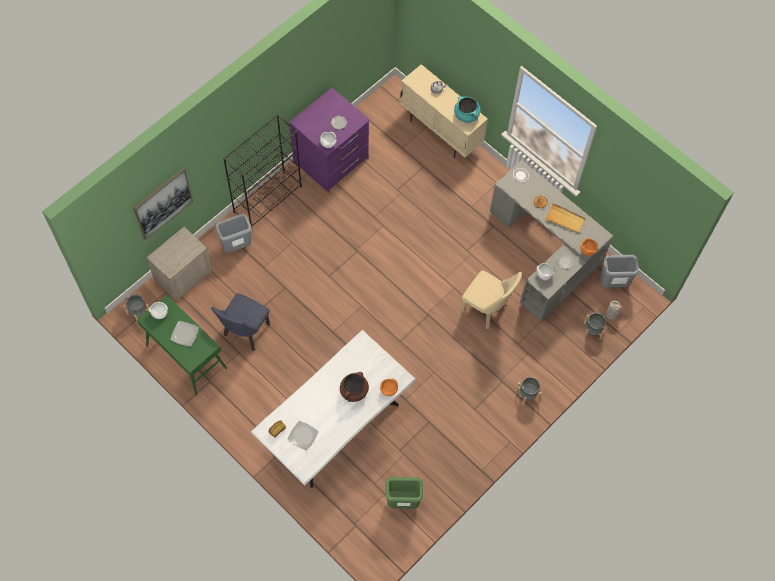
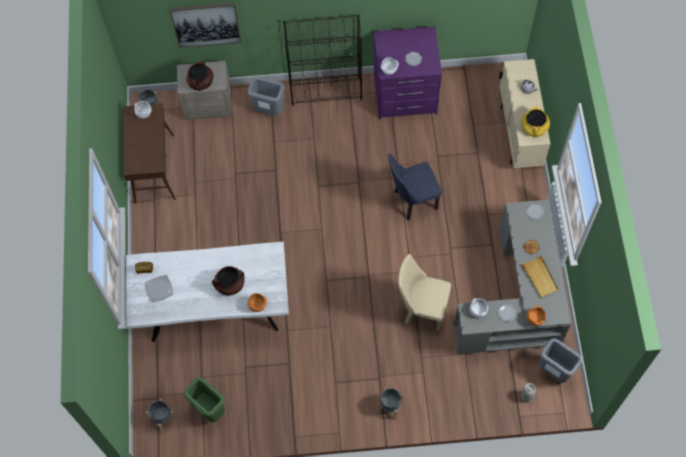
camera: 45 degrees right, 0 degrees up
green console table [137,295,227,396] -> brown console table [124,103,176,203]
plate [170,321,199,346] -> none
blue chair [211,293,270,351] -> blue chair moved to [388,153,442,220]
turquoise cooking pot [454,96,481,123] -> yellow cooking pot [521,106,550,137]
beige chair [461,270,522,329] -> beige chair turned 120 degrees clockwise [398,254,451,331]
grey planter [583,313,606,340] -> grey planter moved to [146,399,176,431]
none -> brown cooking pot [186,60,213,91]

